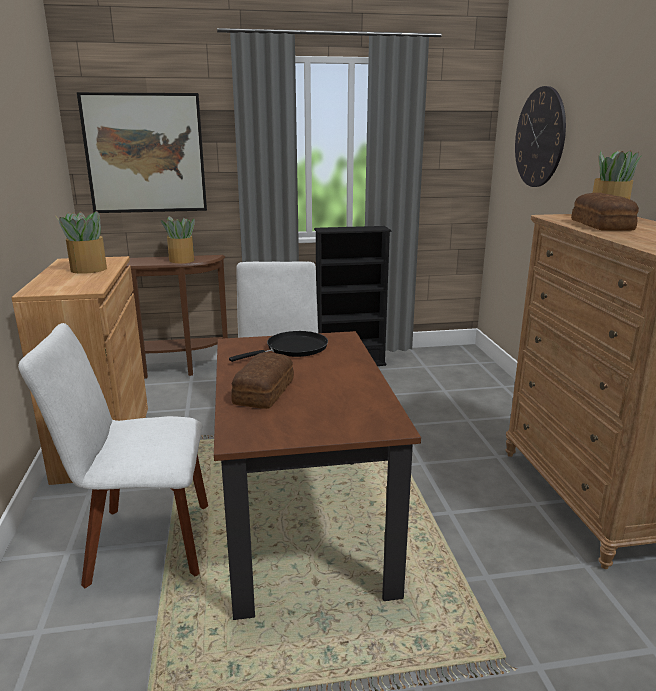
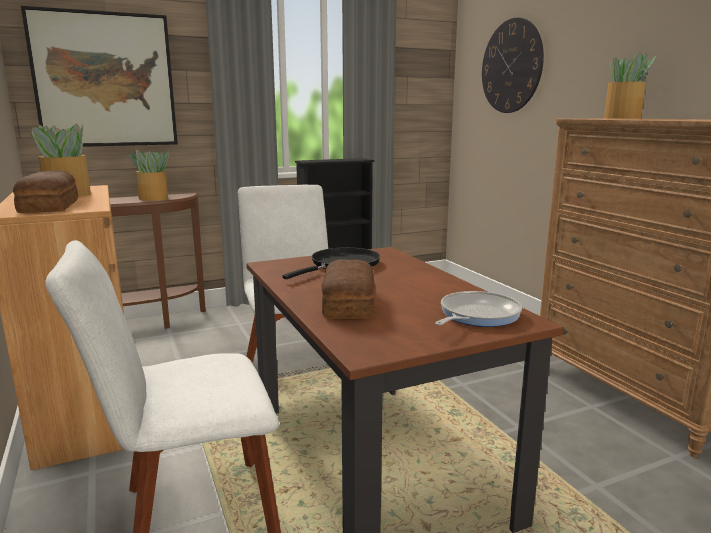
camera: 15 degrees left, 5 degrees down
bread [571,193,639,231] -> bread moved to [13,171,78,213]
none -> frying pan [435,291,522,327]

